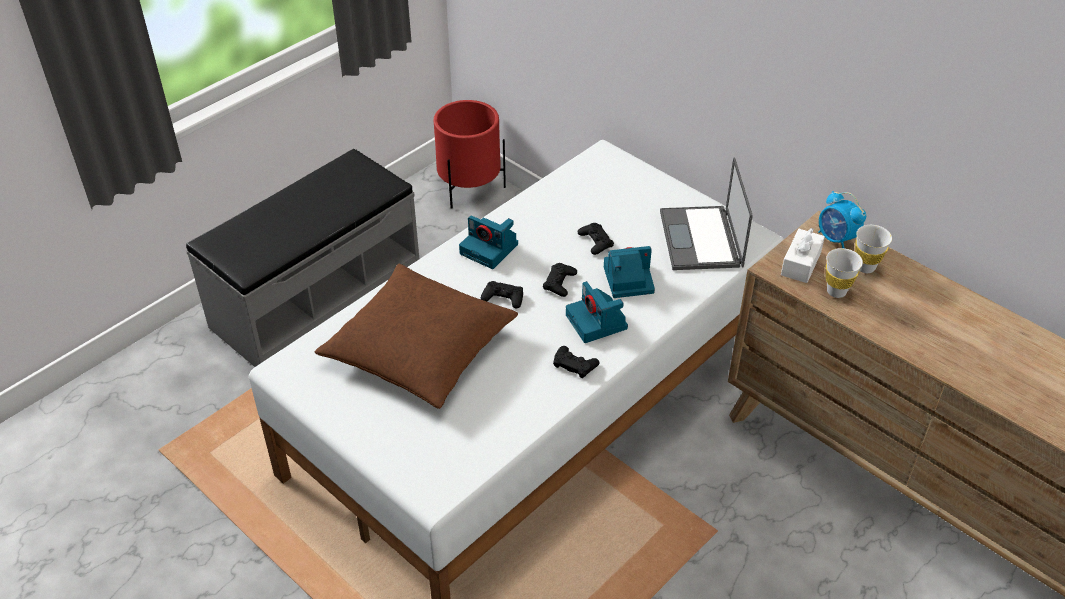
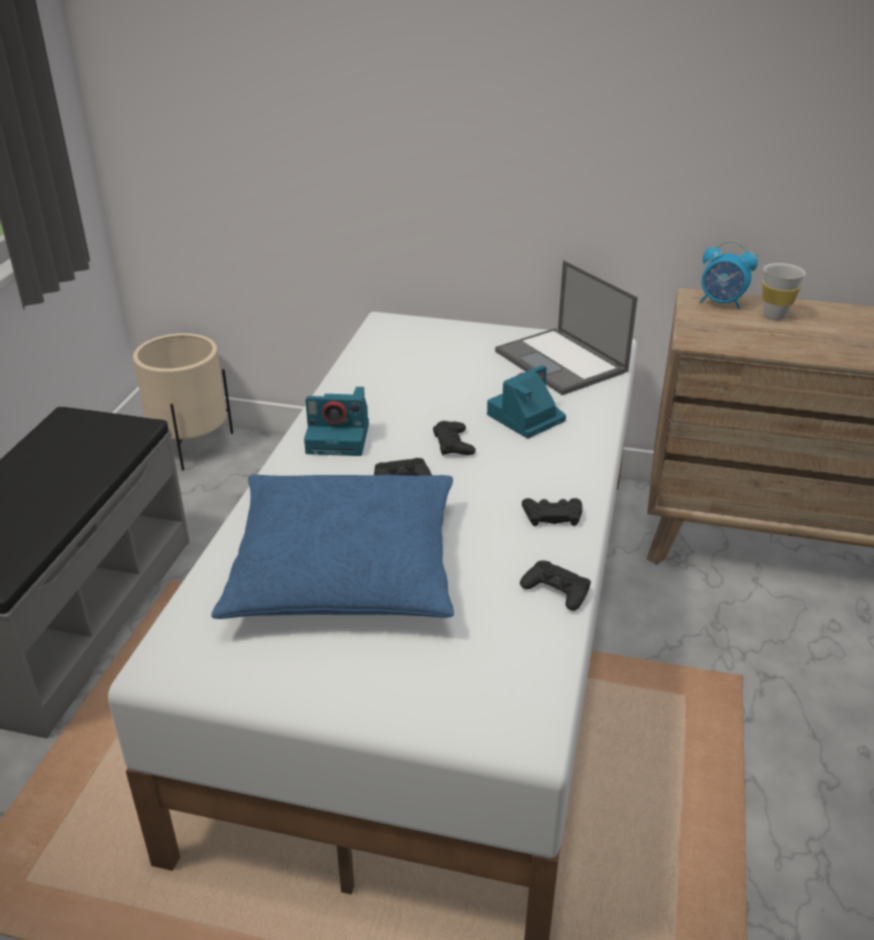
camera: 30 degrees left, 10 degrees down
brown pillow [315,264,518,409] -> blue pillow [211,475,454,619]
red planter [434,100,506,209] -> beige planter [133,333,233,471]
camera [566,281,628,343] -> none
black game controller [578,223,614,255] -> black game controller moved to [520,561,591,611]
white tissue box [781,228,825,283] -> none
white cup [826,248,863,298] -> none

